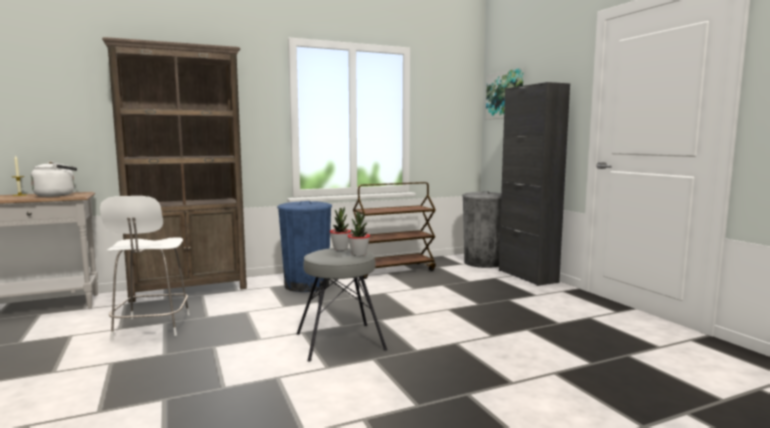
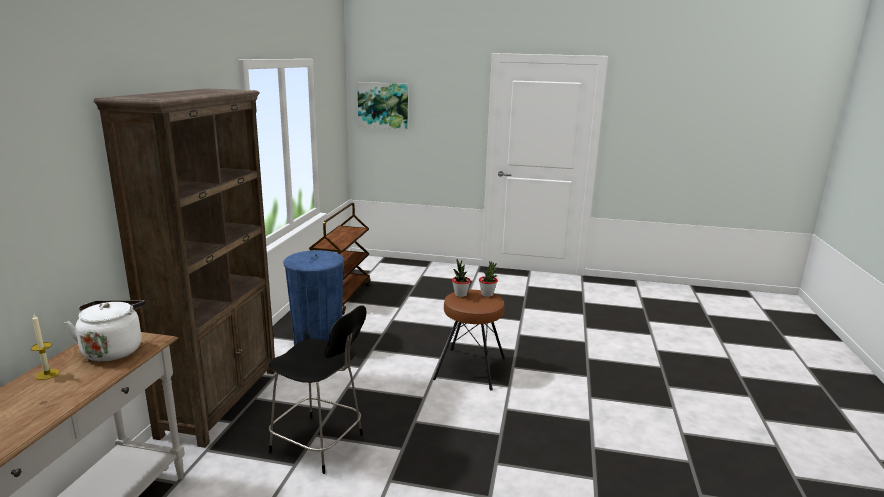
camera: 55 degrees left, 10 degrees up
white chair [100,196,190,340] -> black chair [268,305,367,474]
grey stool [297,248,387,362] -> brown stool [433,290,505,391]
grey trash can [462,191,501,268] -> none
black cabinet [499,82,570,286] -> none

